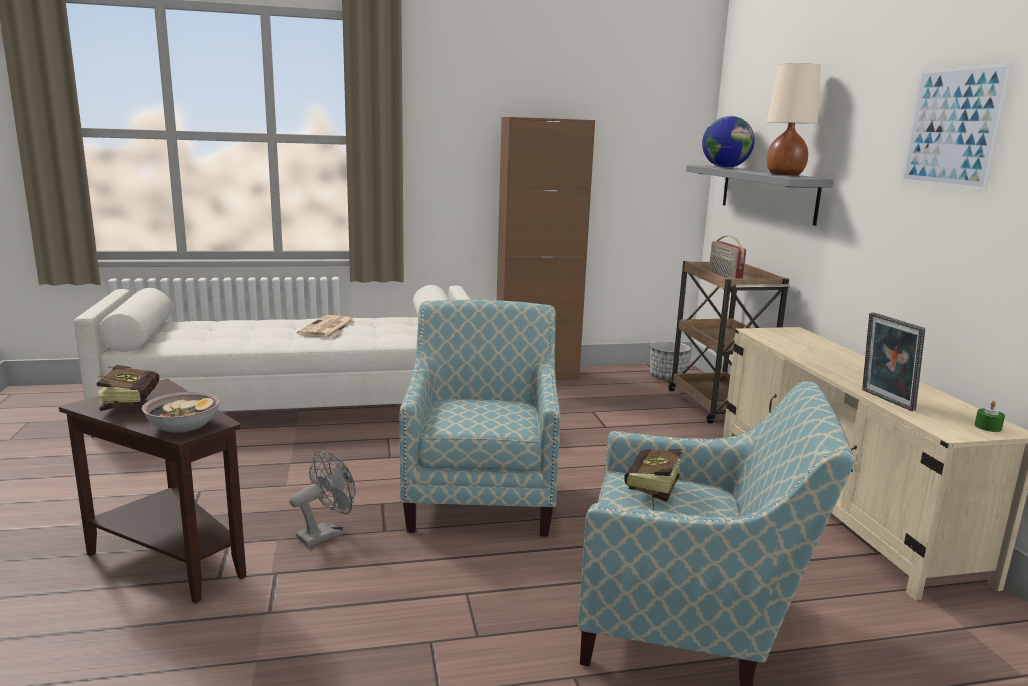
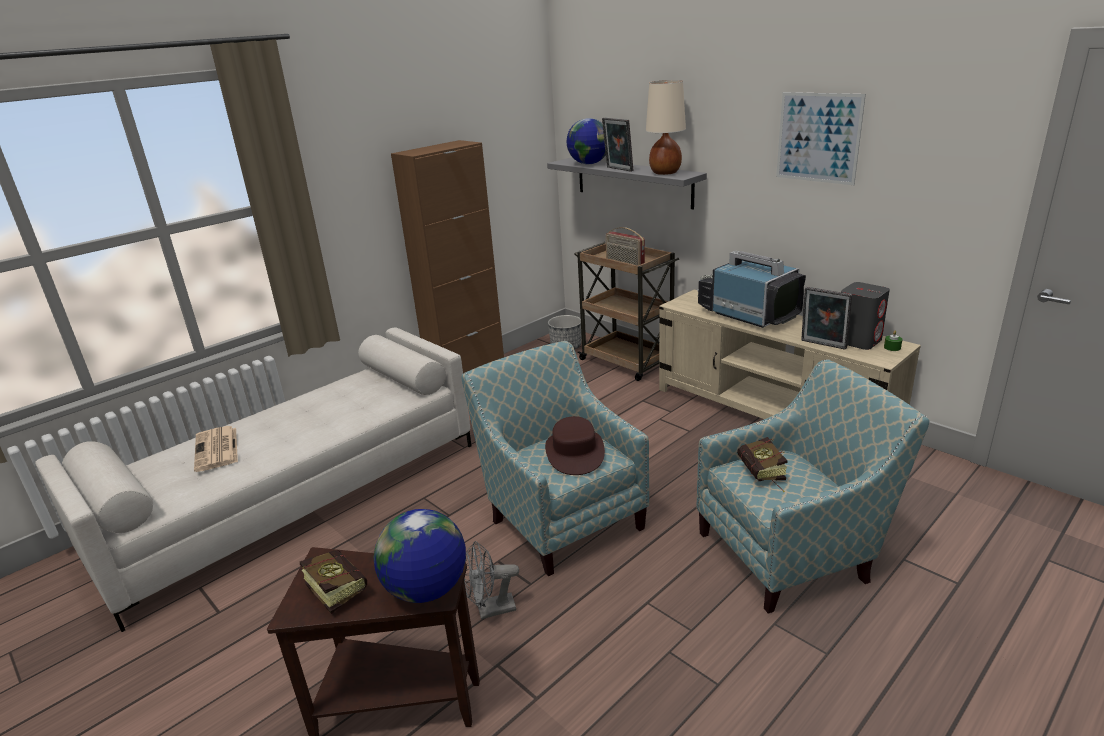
camera: 30 degrees left, 10 degrees up
bowl [142,392,220,433] -> globe [373,509,466,603]
grey fan [289,450,356,547] -> grey fan turned 120 degrees counterclockwise [464,541,519,619]
newspaper [297,315,355,338] -> newspaper moved to [194,426,238,472]
none -> brown hat [545,416,605,475]
none -> picture frame [602,118,633,172]
none -> television [697,251,806,328]
none -> grey speaker [841,282,890,350]

